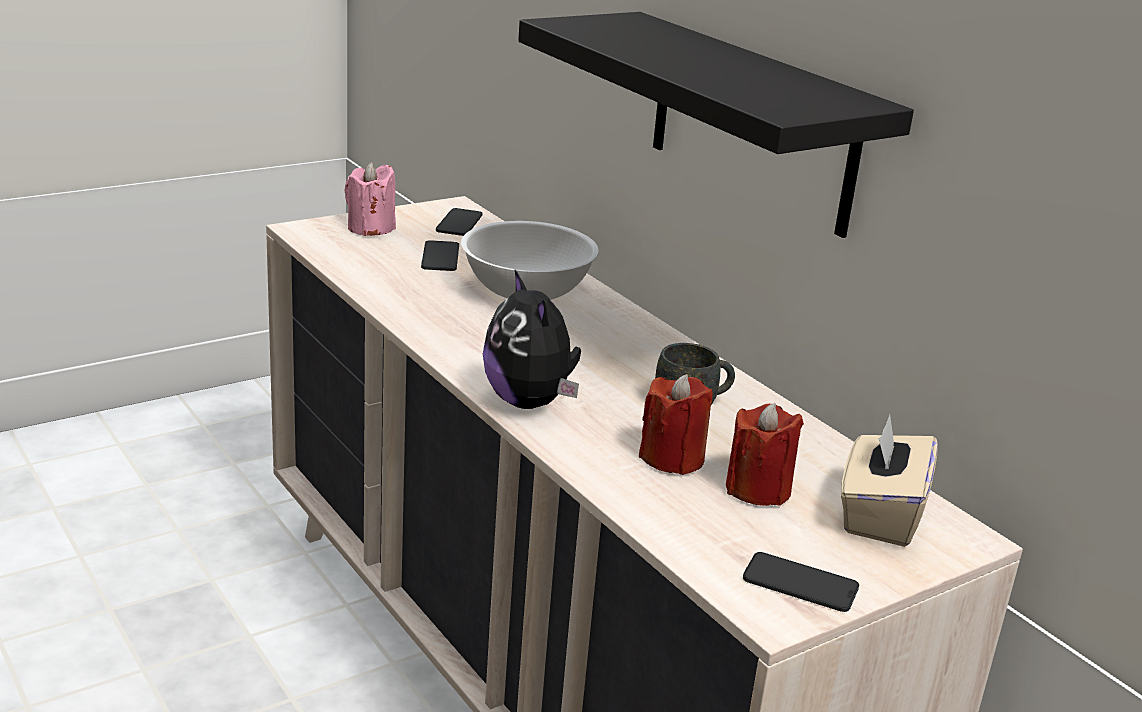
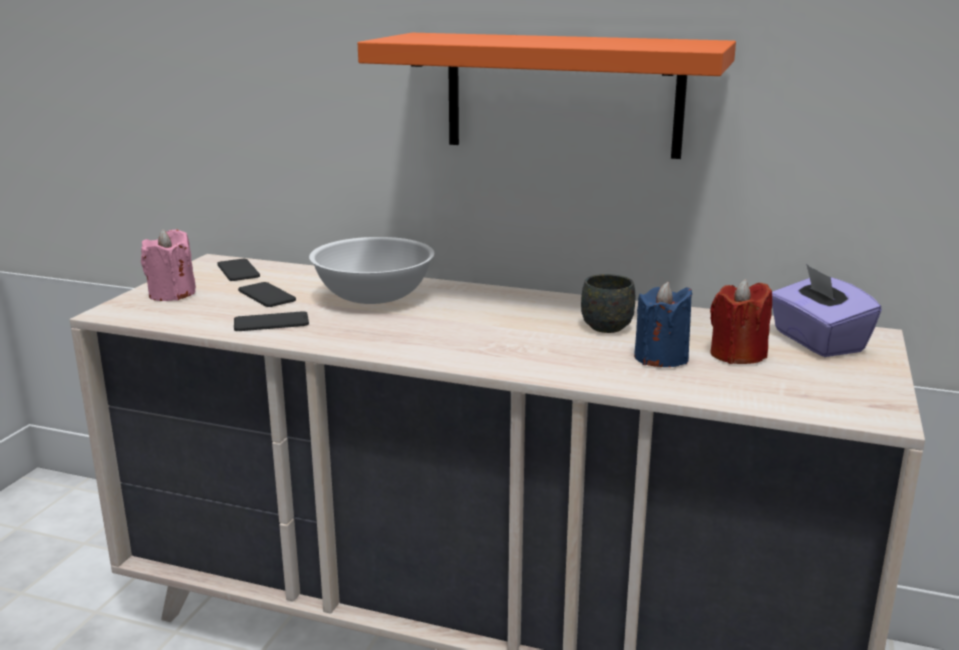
camera: 35 degrees left, 5 degrees down
plush toy [483,270,581,409] -> none
black shelf [518,12,914,238] -> orange shelf [358,33,736,159]
red candle [639,374,713,475] -> blue candle [634,282,692,367]
phone [743,552,859,612] -> phone moved to [234,311,309,331]
beige tissue box [841,415,938,547] -> purple tissue box [772,264,882,357]

